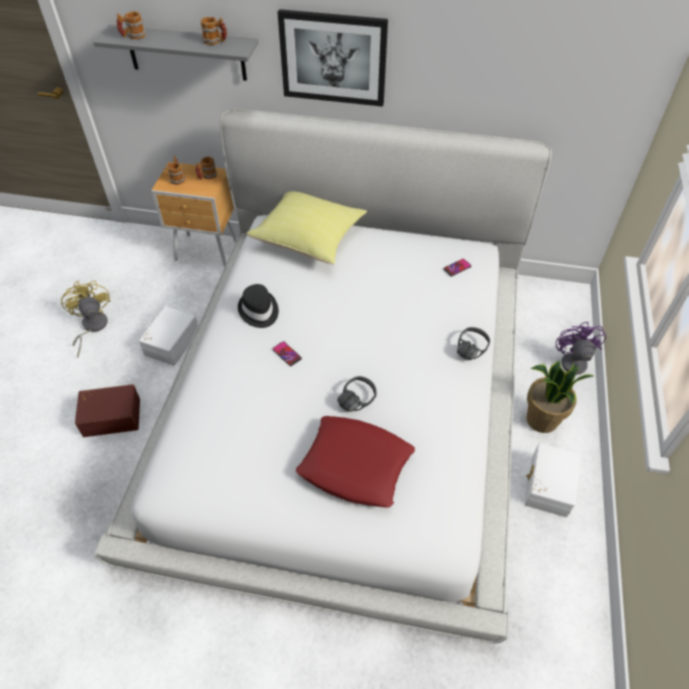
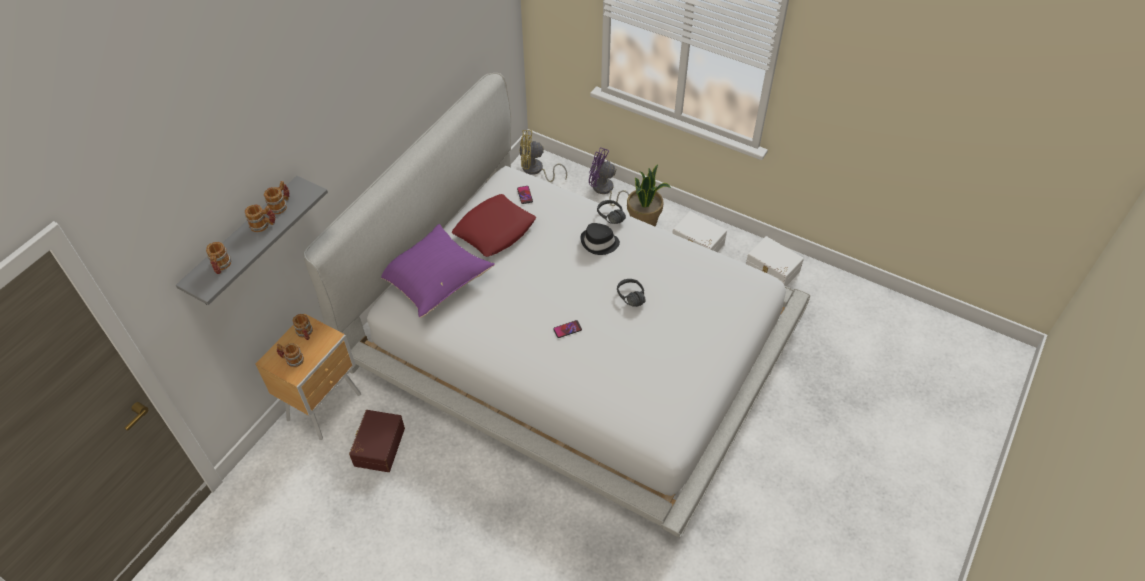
camera: 70 degrees left, 0 degrees up
yellow fan [61,280,110,358] -> yellow fan moved to [519,130,567,182]
brown storage box [75,384,140,437] -> brown storage box moved to [349,410,405,472]
white storage box [139,306,198,366] -> white storage box moved to [746,236,804,286]
black hat [238,284,279,328] -> black hat moved to [580,223,620,255]
yellow pillow [246,192,367,265] -> purple pillow [381,224,495,318]
picture [278,9,388,107] -> none
red pillow [296,416,415,508] -> red pillow moved to [452,194,536,257]
none -> mug [245,205,275,232]

